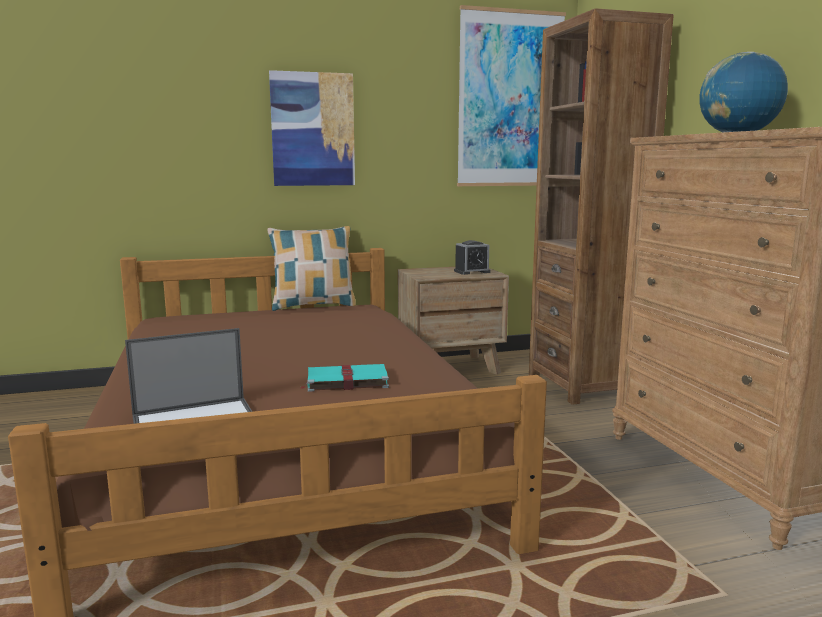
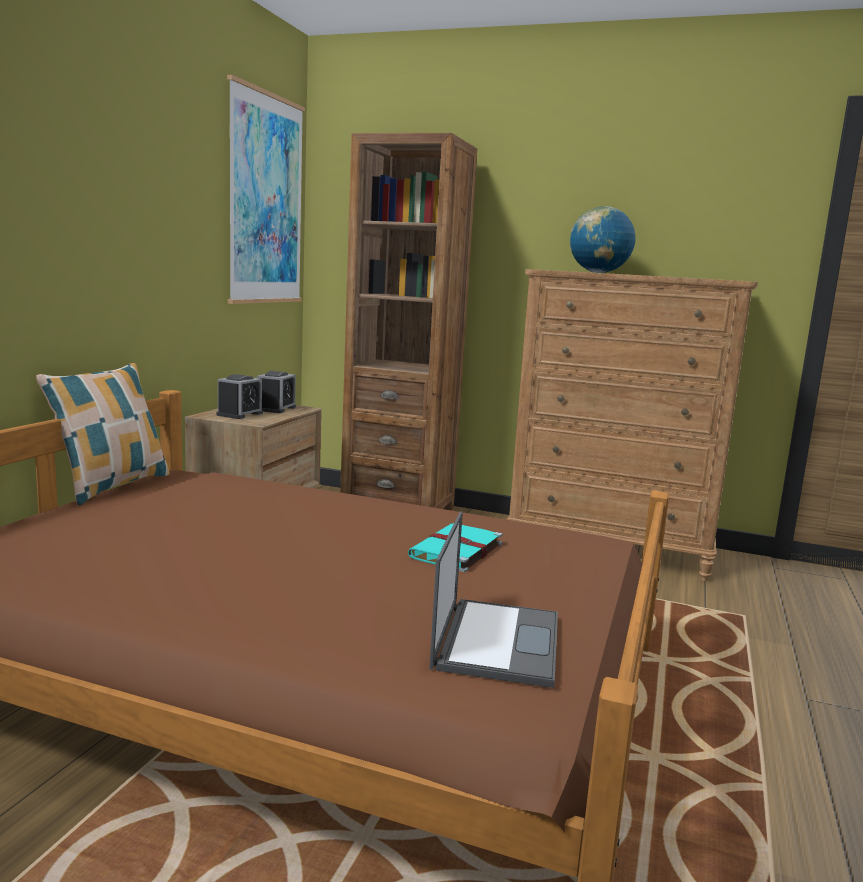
camera: 55 degrees left, 0 degrees up
picture [269,70,355,186] -> none
none -> alarm clock [216,374,263,419]

